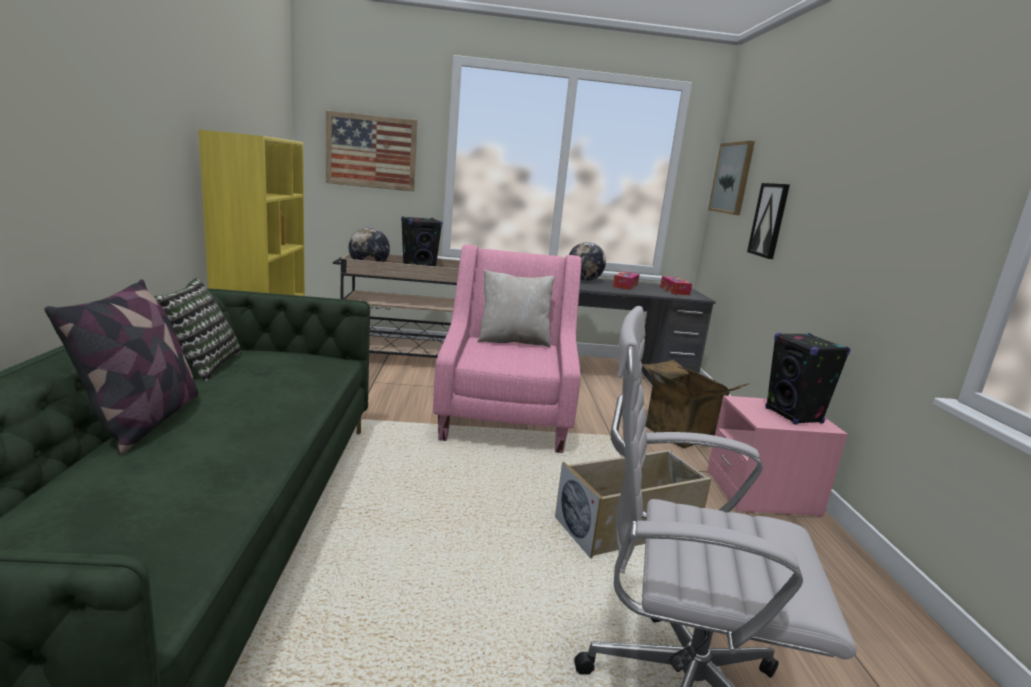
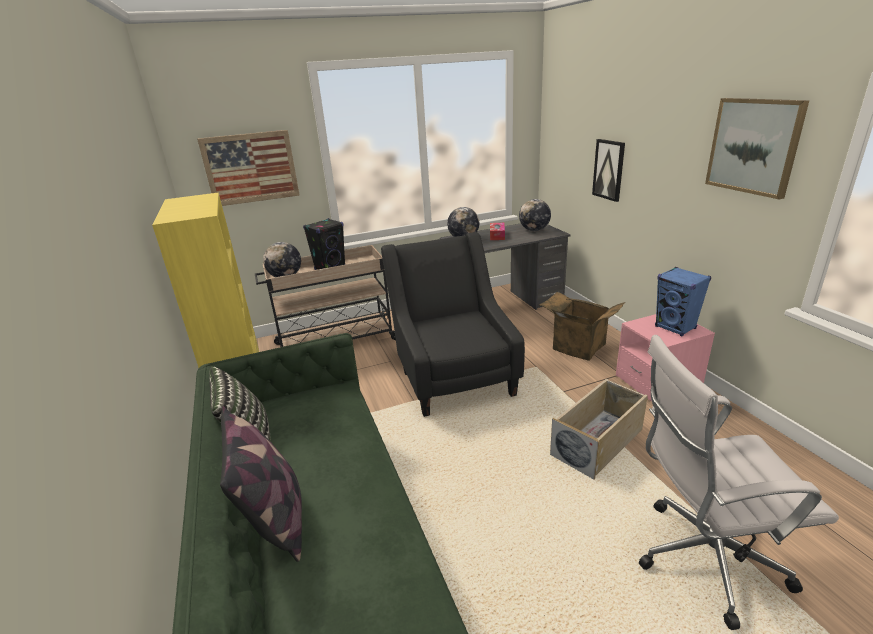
camera: 15 degrees left, 10 degrees up
pink armchair [433,245,582,453] -> black armchair [381,232,525,417]
beige pillow [477,270,555,348] -> none
tissue box [660,276,692,295] -> globe [519,199,551,231]
picture [708,141,755,215] -> picture moved to [705,98,809,199]
black speaker [766,333,850,425] -> blue speaker [655,267,711,336]

